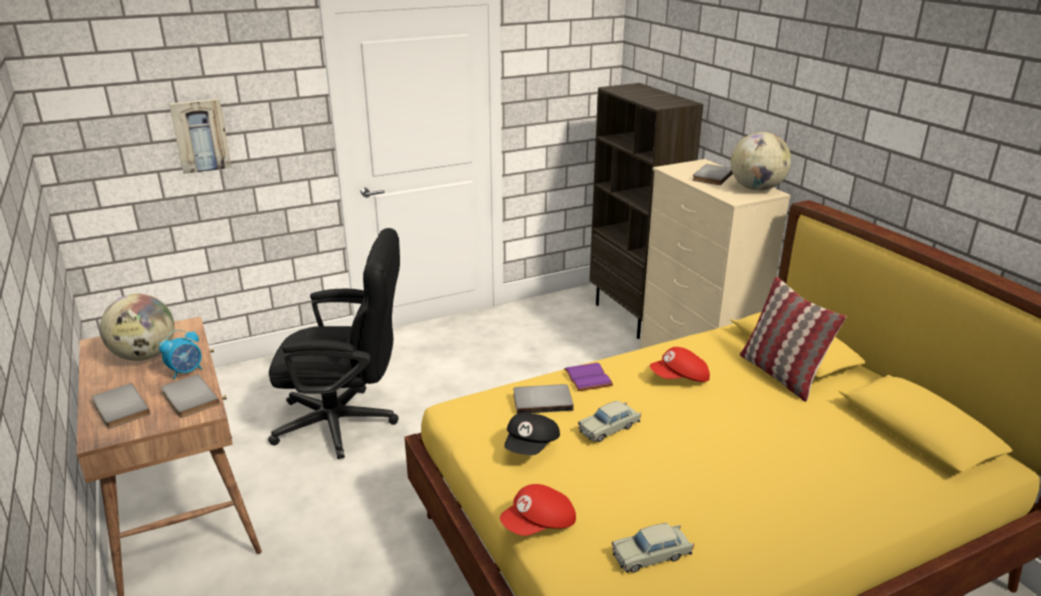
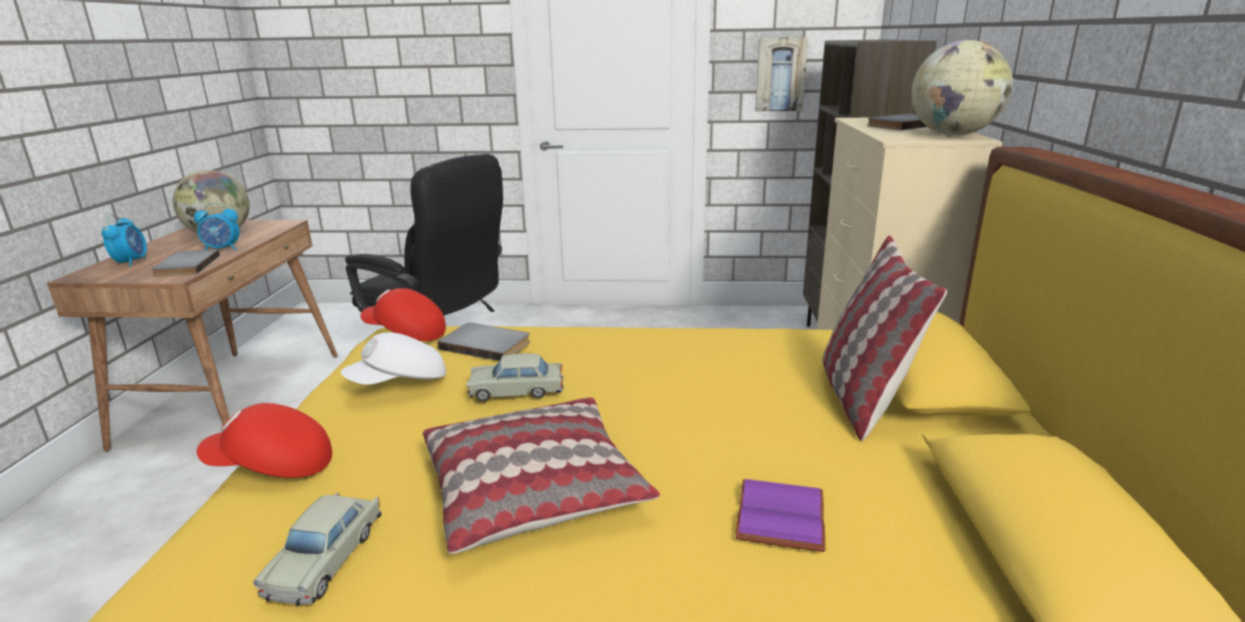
camera: 30 degrees right, 5 degrees down
grey book [92,383,150,429] -> alarm clock [102,215,147,267]
picture [169,99,232,174] -> picture moved to [755,37,808,112]
black cap [504,412,560,455] -> white cap [341,332,446,385]
purple book [564,363,613,391] -> purple book moved to [735,479,825,552]
beige toy car [612,523,694,573] -> beige toy car turned 90 degrees counterclockwise [253,492,382,606]
red cap [650,347,710,382] -> red cap moved to [360,288,446,341]
none -> pillow [423,398,660,554]

